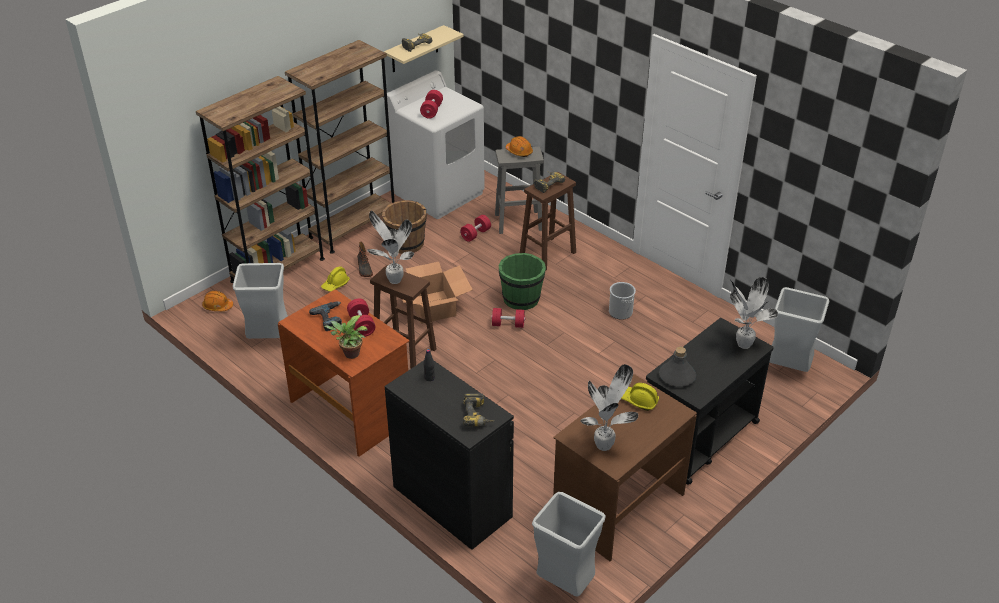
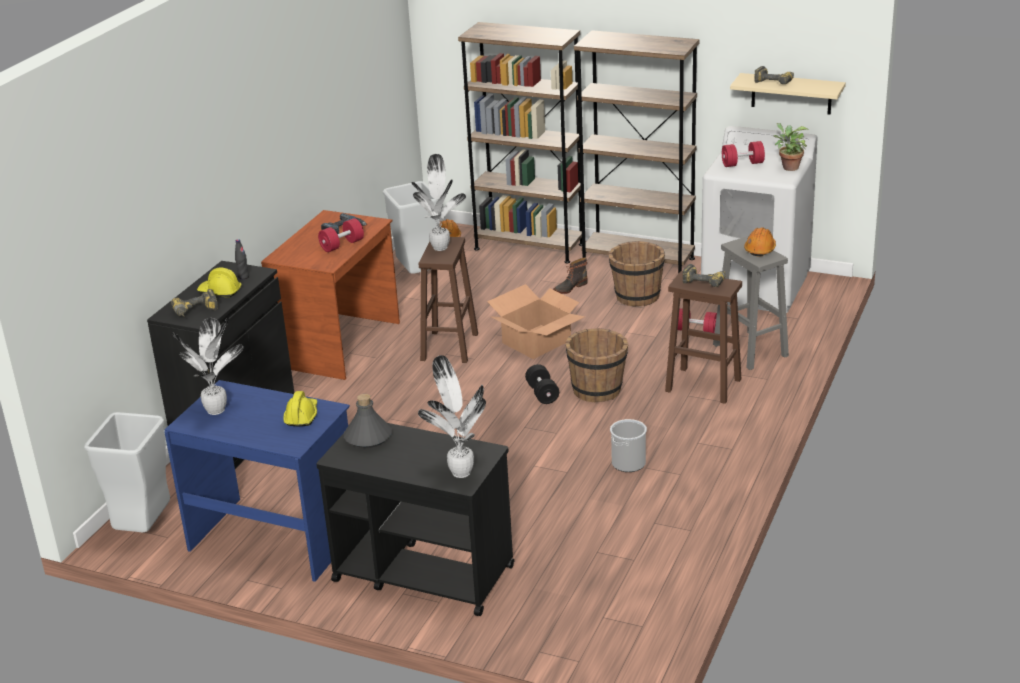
camera: 70 degrees right, 10 degrees down
yellow hard hat [321,266,350,292] -> yellow hard hat moved to [197,267,242,298]
potted plant [324,315,368,359] -> potted plant moved to [773,123,809,171]
red dumbbell [491,308,525,328] -> black dumbbell [525,364,559,404]
green bucket [498,253,546,310] -> brown bucket [565,328,628,402]
brown desk [553,374,697,561] -> blue desk [165,380,350,582]
grey trash can [770,287,829,372] -> none

